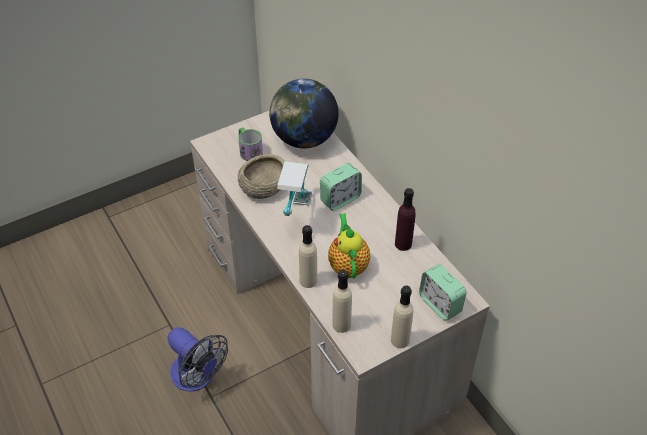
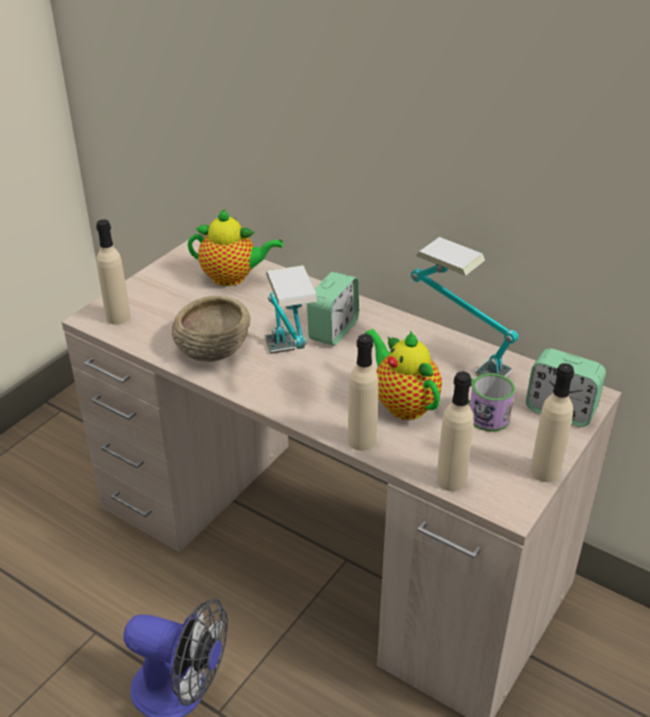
camera: 25 degrees left, 10 degrees down
mug [238,127,263,161] -> mug moved to [468,373,515,432]
globe [269,79,339,148] -> teapot [188,209,283,286]
purple bottle [395,188,416,251] -> table lamp [411,237,518,377]
none -> beige bottle [96,219,131,325]

